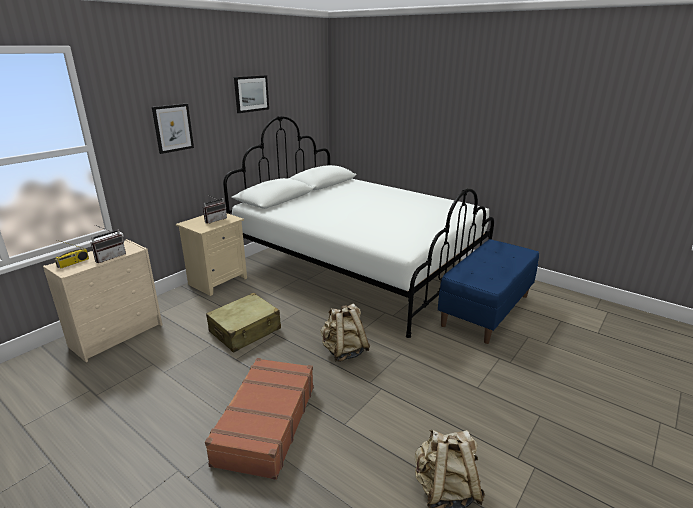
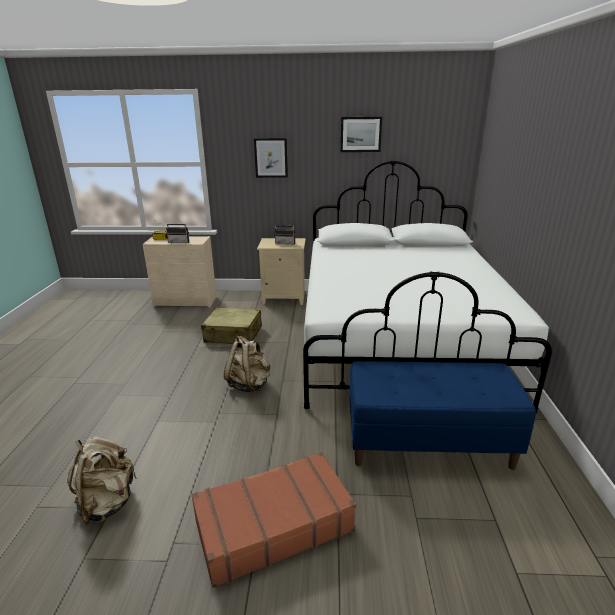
camera: 55 degrees right, 0 degrees up
brown suitcase [205,358,314,480] -> brown suitcase moved to [192,452,356,588]

